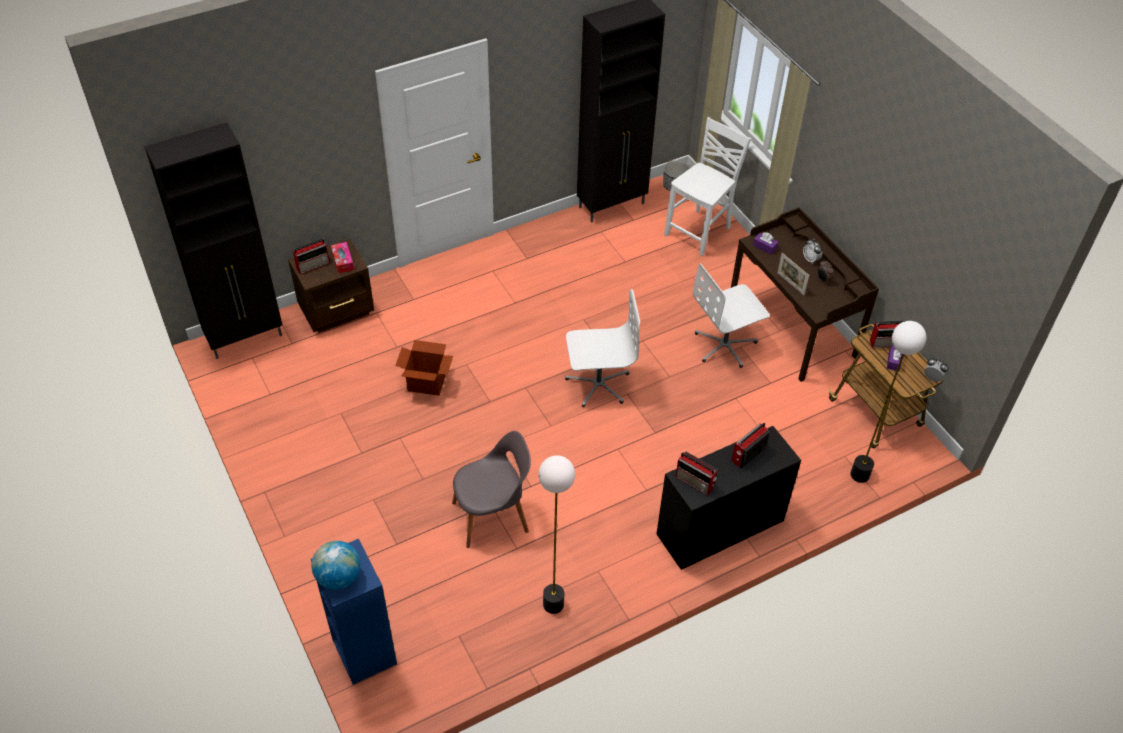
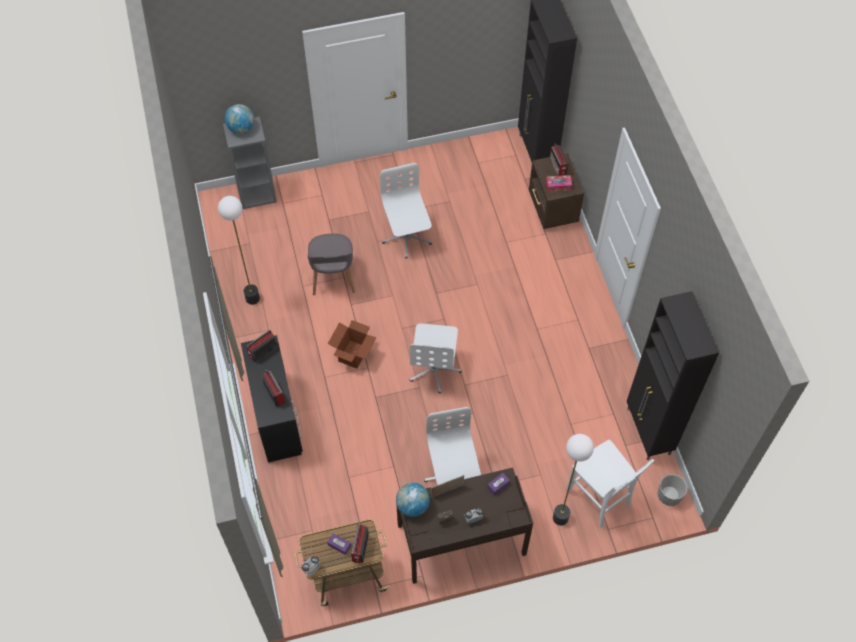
camera: 105 degrees right, 10 degrees up
blue bookcase [311,539,397,685] -> grey bookcase [223,117,277,209]
cardboard box [396,340,453,396] -> cardboard box moved to [328,320,376,369]
floor lamp [850,321,927,483] -> floor lamp moved to [553,434,594,526]
none -> white office chair [380,163,432,258]
none -> globe [396,483,430,517]

